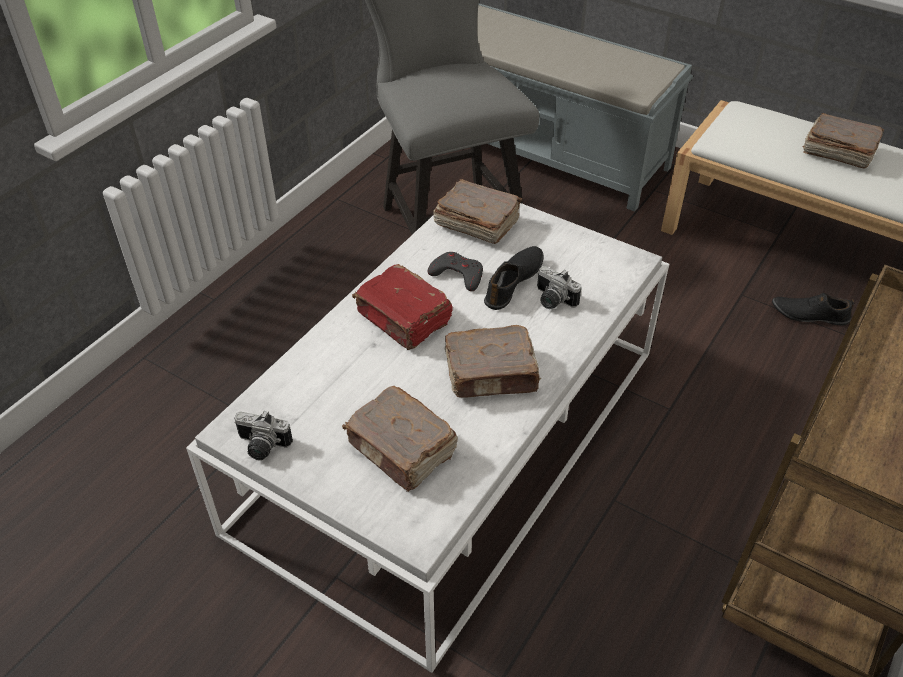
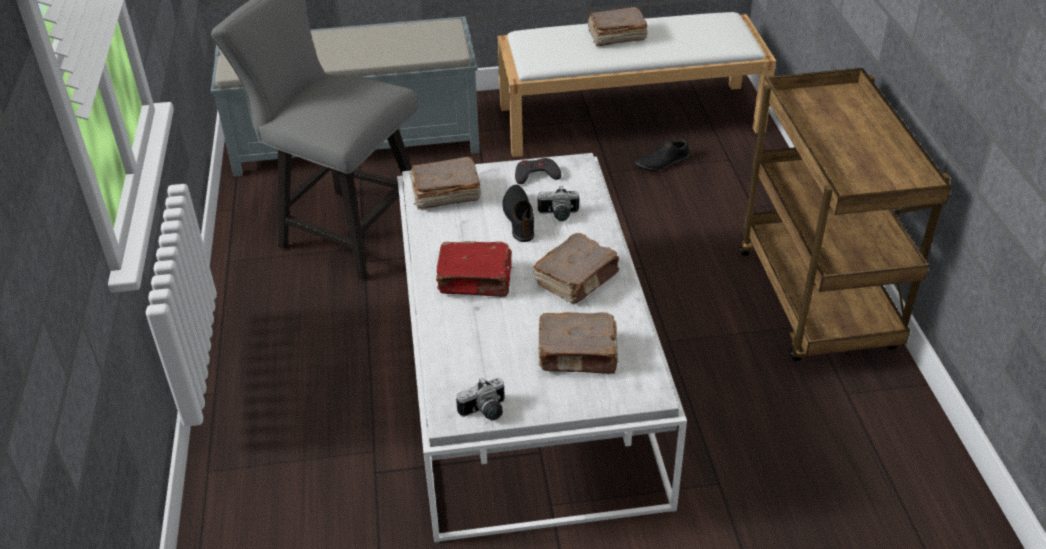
camera: 40 degrees left, 5 degrees down
grey game controller [428,252,483,291] -> grey game controller moved to [515,158,561,184]

